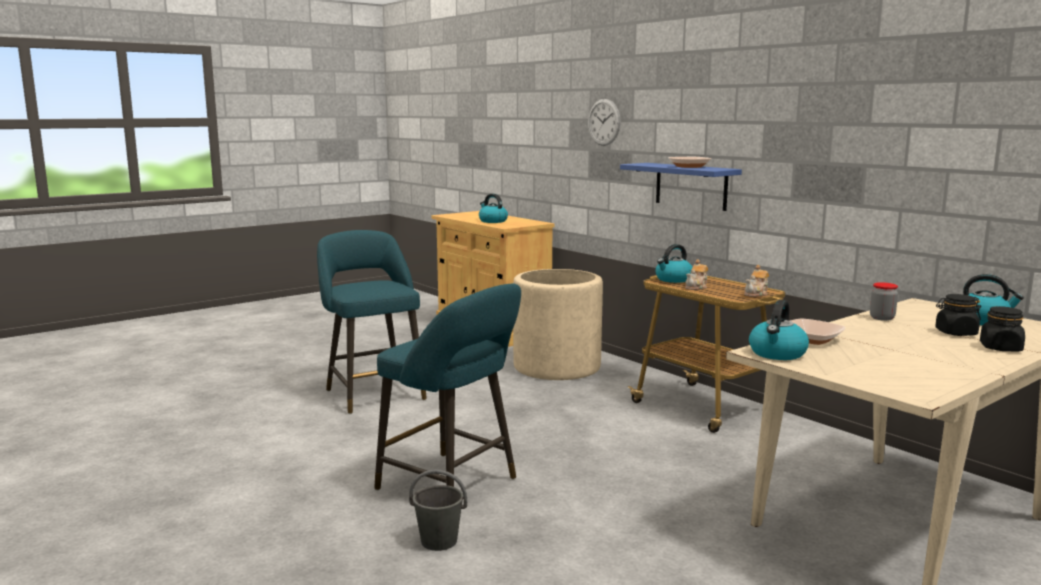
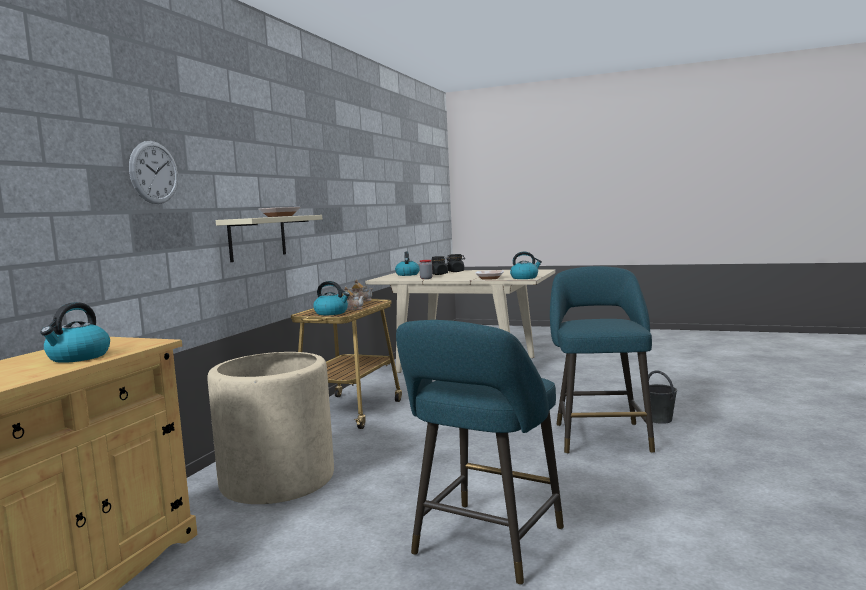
camera: 120 degrees left, 5 degrees down
blue shelf [620,163,742,211] -> beige shelf [216,215,322,262]

